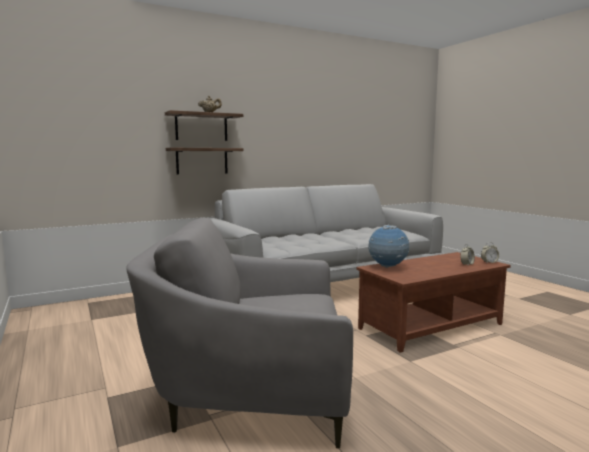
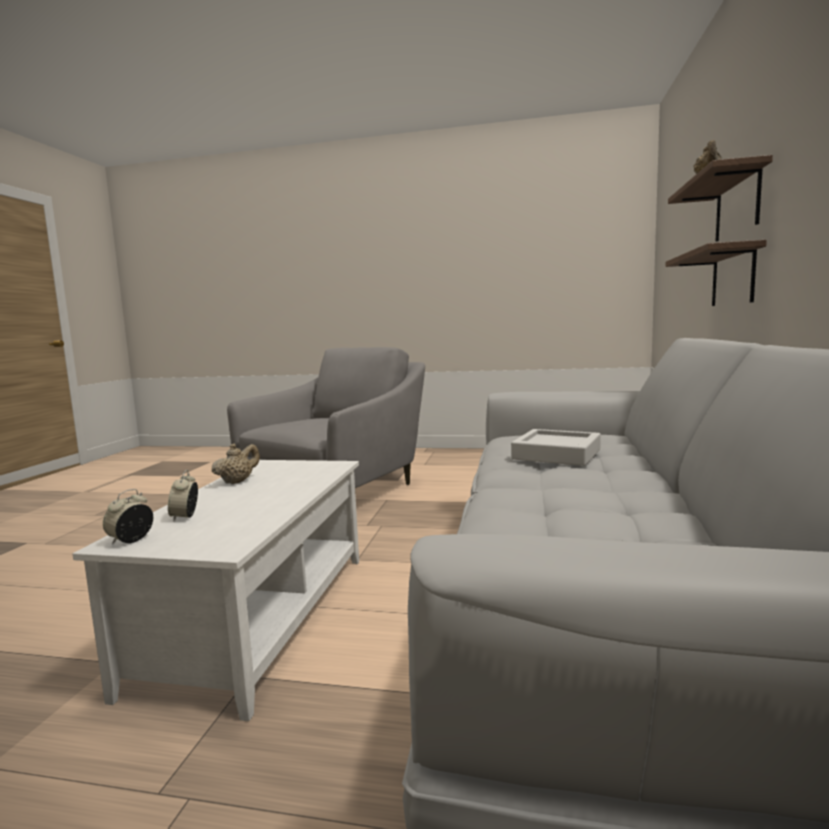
camera: 130 degrees right, 0 degrees up
brown coffee table [356,252,511,353] -> white coffee table [72,460,359,721]
globe [367,225,409,268] -> none
none -> beige teapot [212,443,260,484]
none -> grey tray [511,429,601,466]

